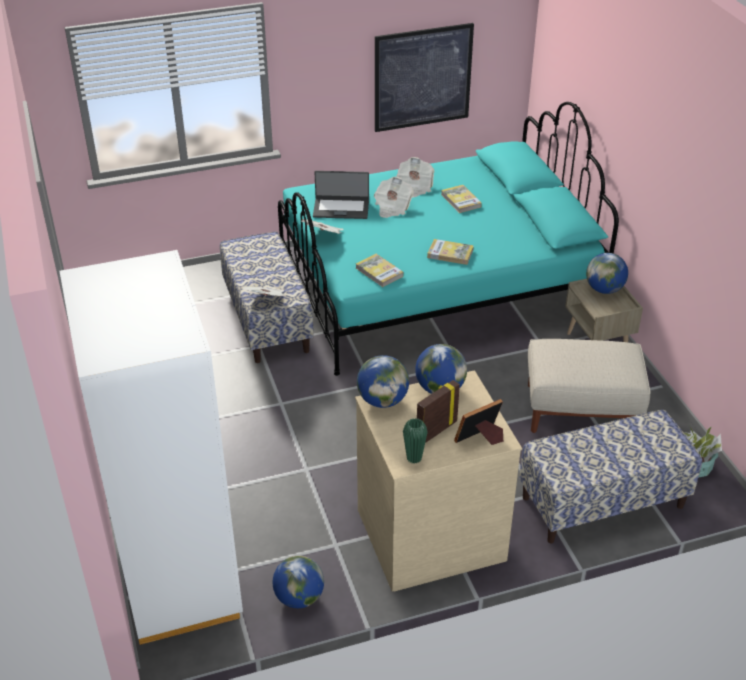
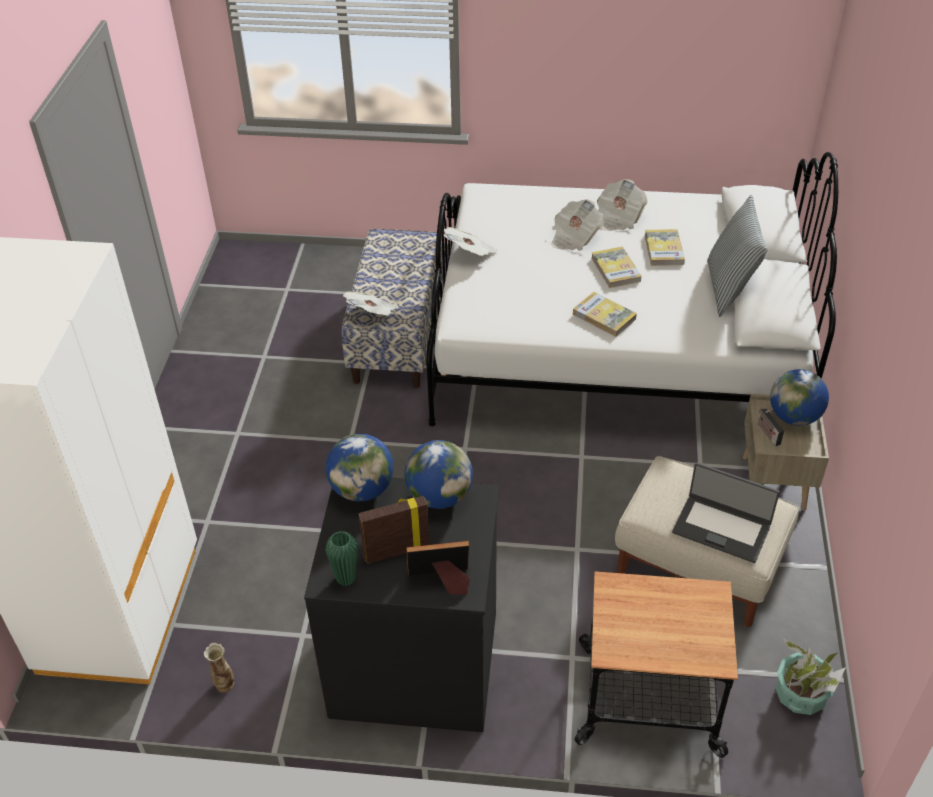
camera: 25 degrees right, 5 degrees up
globe [273,556,324,608] -> vase [204,643,234,692]
turquoise bed [278,102,619,376] -> white bed [426,152,838,427]
laptop [313,171,369,219] -> laptop moved to [672,463,780,563]
beige dresser [355,370,522,592] -> black dresser [304,478,499,732]
book [356,254,403,287] -> book moved to [592,247,641,288]
picture [375,23,474,132] -> none
bench [519,410,702,543] -> cart [575,571,738,758]
none -> pillow [707,195,768,317]
none -> radio [758,408,784,446]

